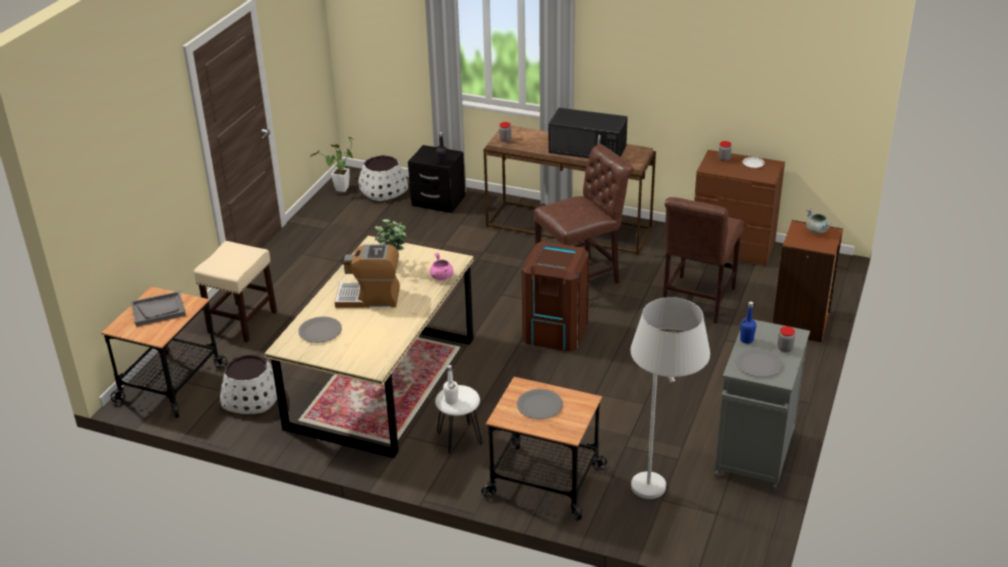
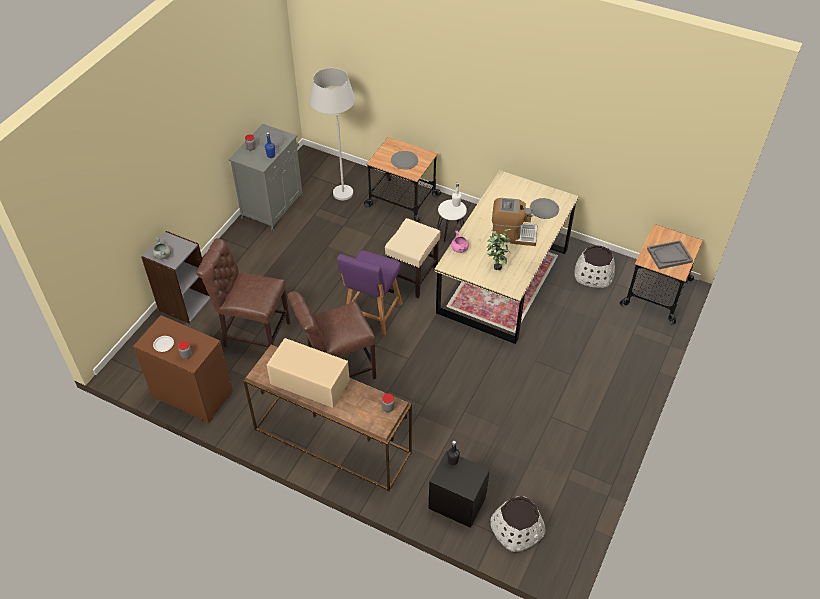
camera: 175 degrees left, 15 degrees up
beige stool [194,241,277,343] -> beige stool moved to [385,218,441,298]
potted plant [310,136,354,192] -> none
brown trash can [522,242,589,351] -> purple chair [337,250,403,335]
black microwave [548,108,628,158] -> beige microwave [267,338,350,408]
brown chair [663,197,743,324] -> brown chair turned 105 degrees counterclockwise [196,238,290,347]
brown bookcase [773,220,843,343] -> grey bookcase [141,231,211,324]

